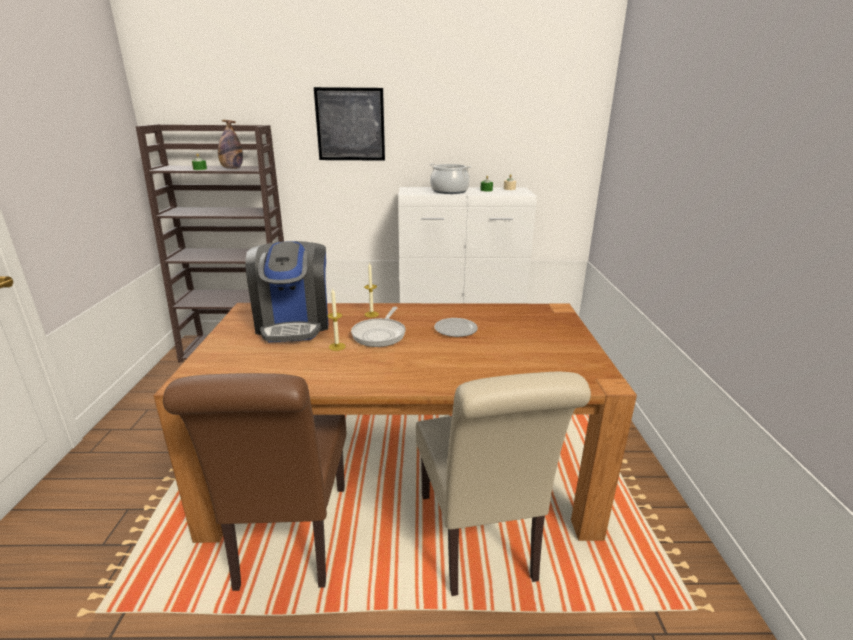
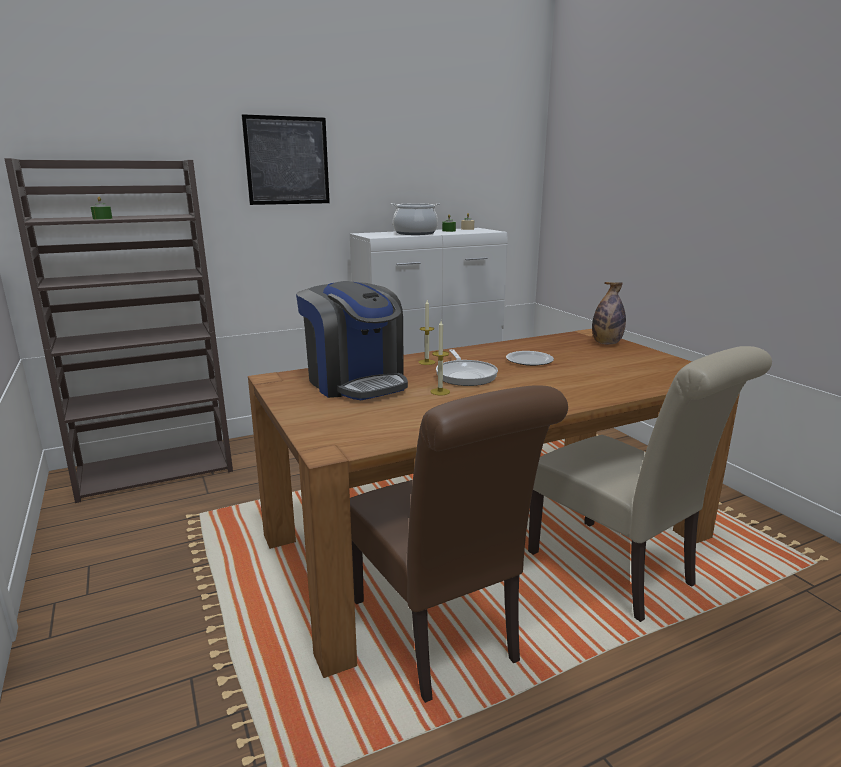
camera: 25 degrees left, 5 degrees down
bottle [218,120,243,169] -> bottle moved to [592,282,626,344]

